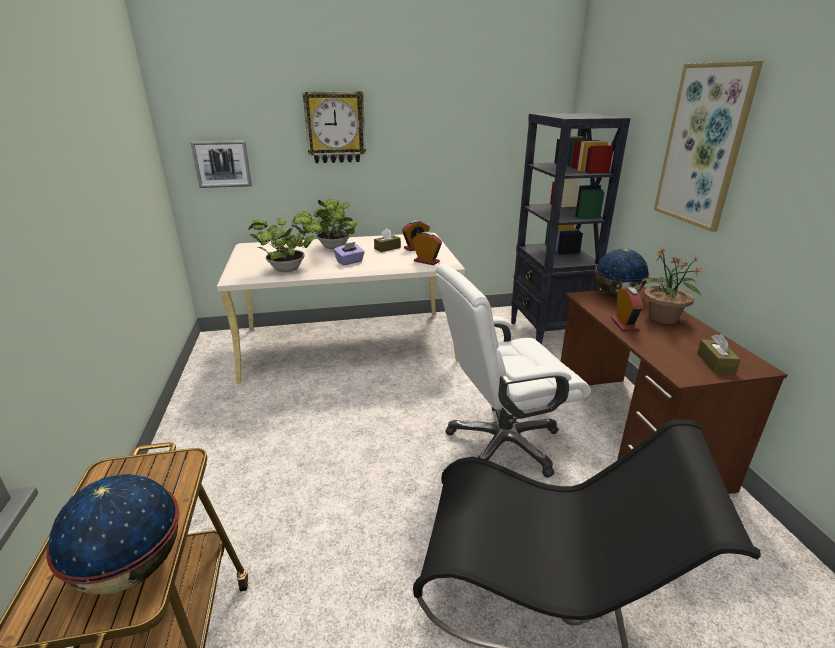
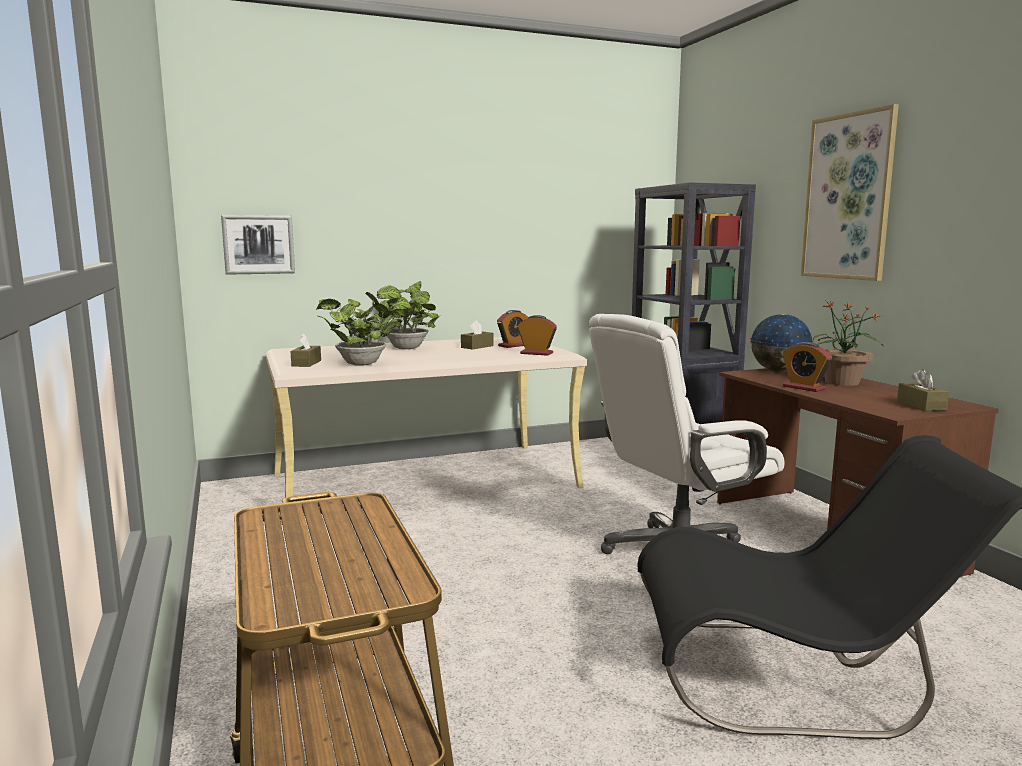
camera: 10 degrees left, 15 degrees down
globe [46,474,180,594] -> none
wall clock [303,91,366,163] -> none
purple tissue box [334,242,365,265] -> none
alarm clock [611,287,643,331] -> alarm clock turned 150 degrees clockwise [782,342,832,392]
none -> brown tissue box [291,333,321,367]

